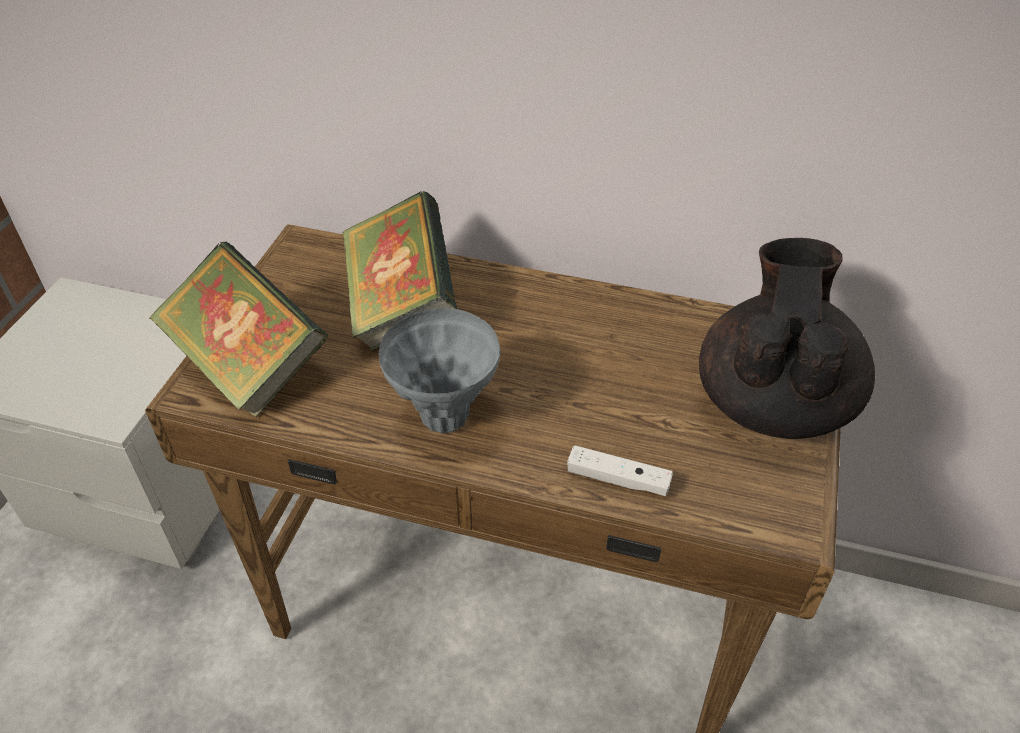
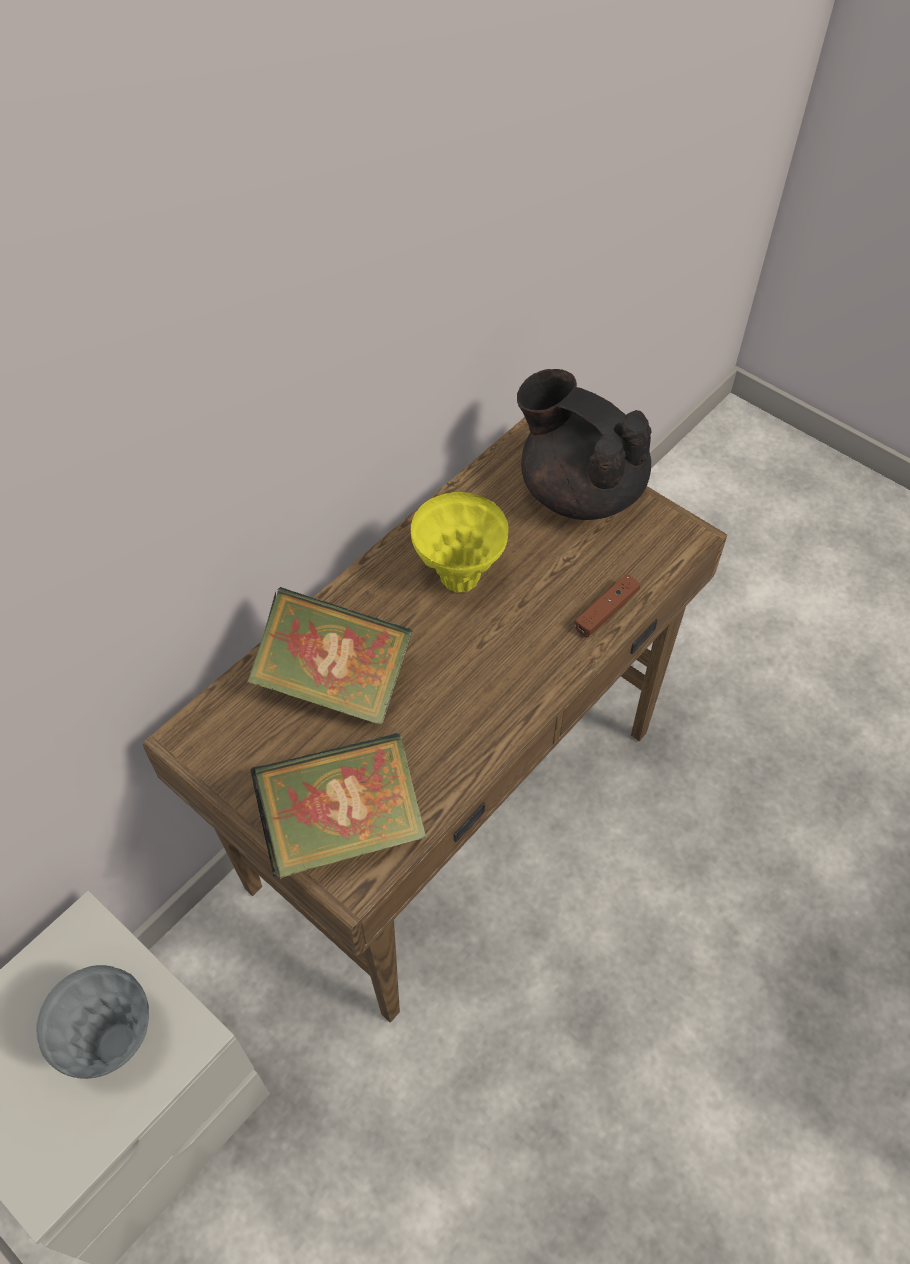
camera: 65 degrees left, 10 degrees up
grey vase [378,308,500,433] -> grey vase moved to [36,965,149,1079]
white game controller [567,445,673,496] -> brown game controller [574,574,640,637]
none -> yellow vase [411,492,509,593]

